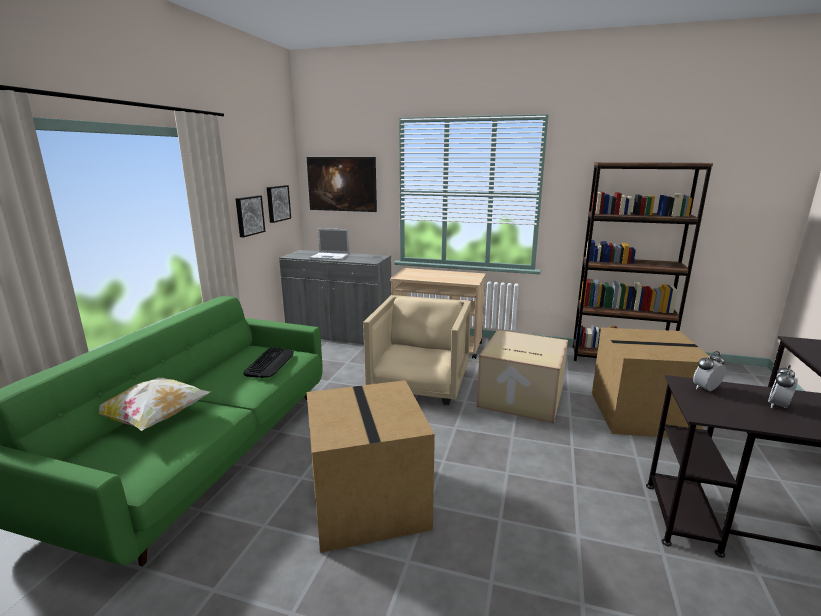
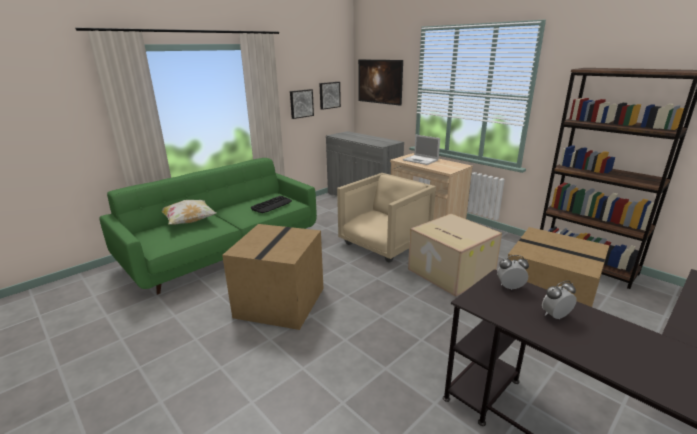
camera: 30 degrees right, 5 degrees up
laptop [310,228,350,260] -> laptop moved to [403,135,440,165]

